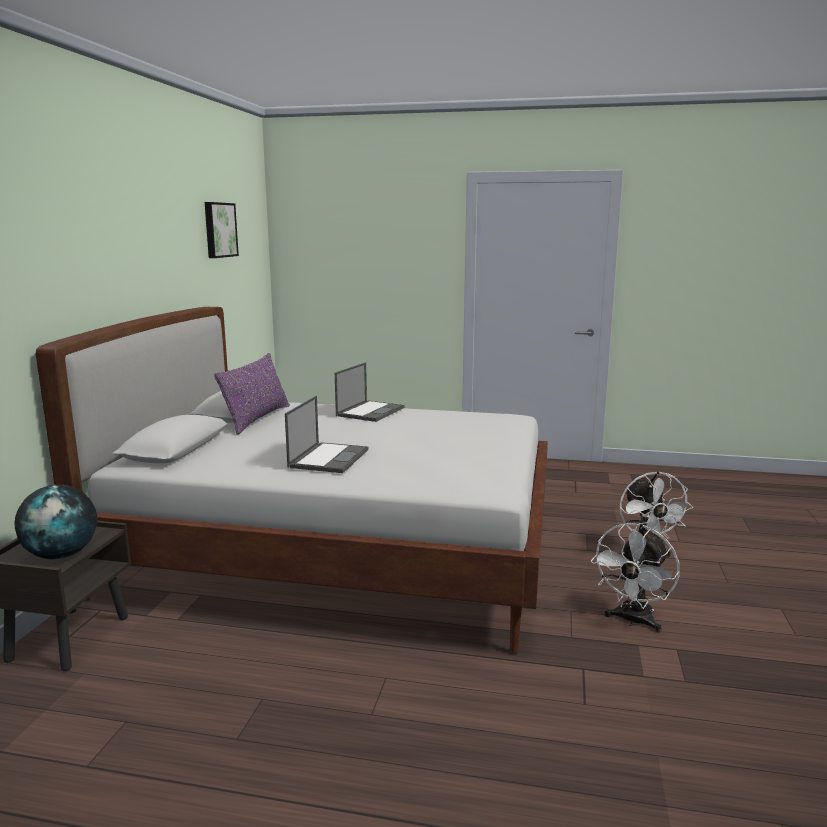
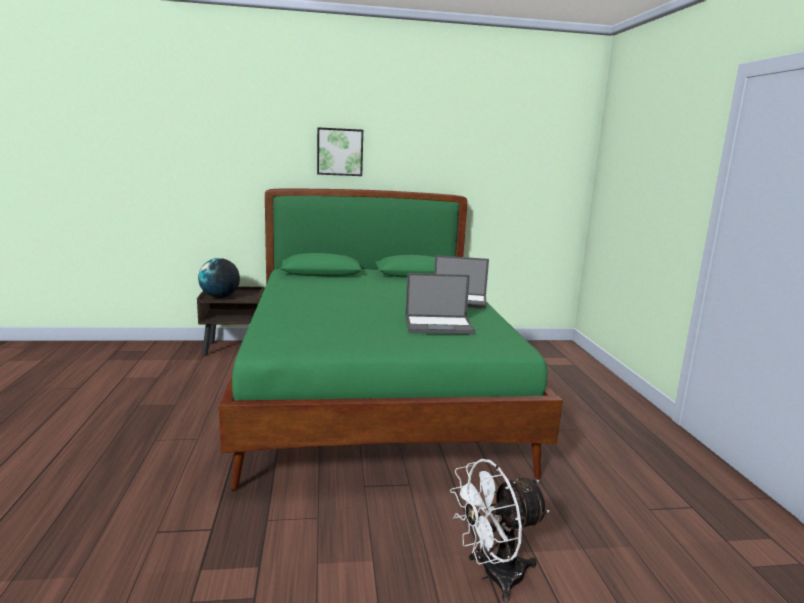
camera: 70 degrees right, 0 degrees up
white bed [36,307,548,654] -> green bed [219,189,563,490]
picture [205,202,239,258] -> picture moved to [317,127,363,176]
purple pillow [214,353,290,435] -> none
laptop [285,396,369,473] -> laptop moved to [405,273,475,335]
white fan [590,523,679,633] -> none

